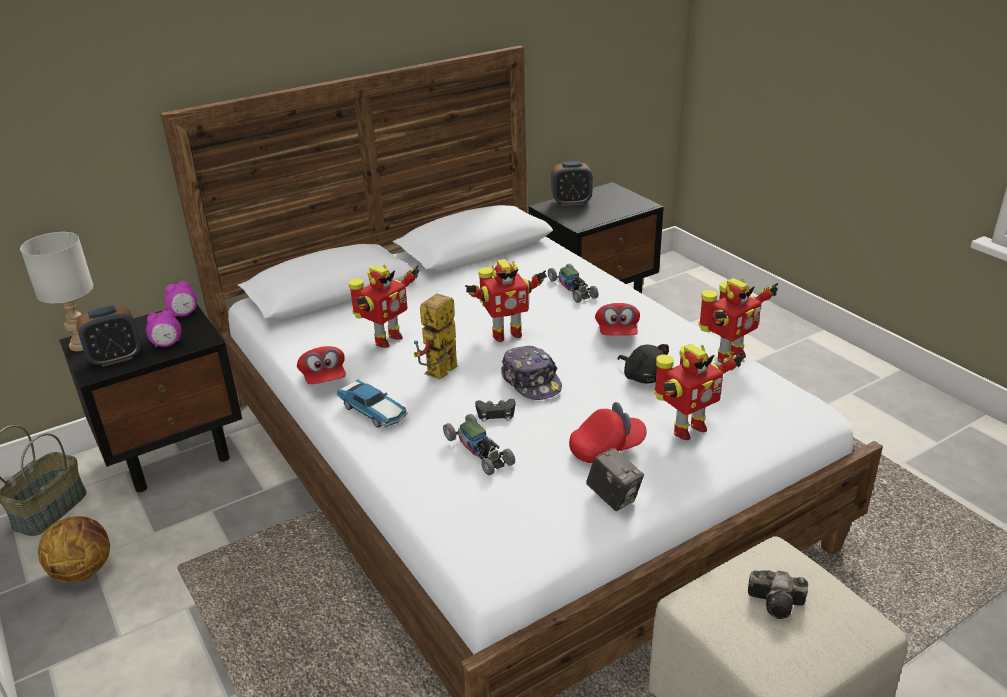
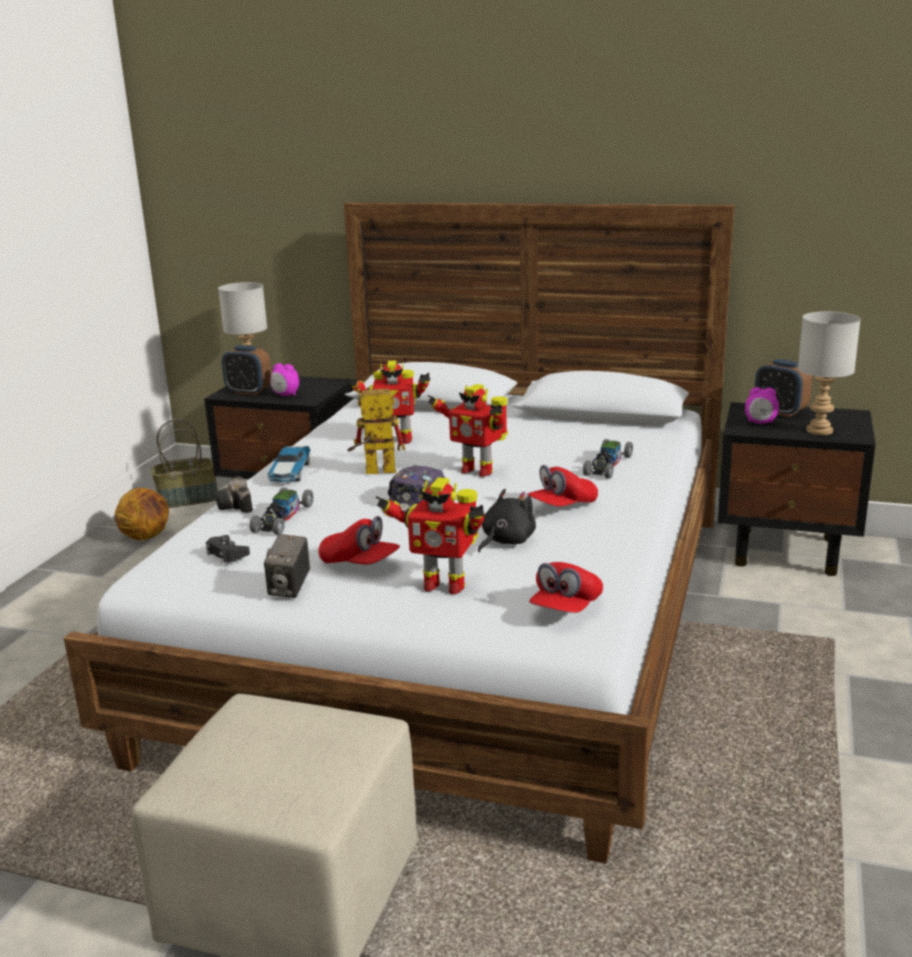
camera: 50 degrees right, 10 degrees down
alarm clock [164,281,197,317] -> alarm clock moved to [745,387,779,424]
red cap [297,346,346,384] -> red cap moved to [529,562,603,613]
black game controller [475,399,515,422] -> black game controller moved to [206,535,250,564]
black plush toy [618,344,669,384] -> black plush toy turned 150 degrees counterclockwise [478,489,536,553]
toy robot [699,278,778,363] -> none
camera [748,570,808,619] -> camera moved to [215,476,253,513]
none -> grey table lamp [798,312,861,435]

